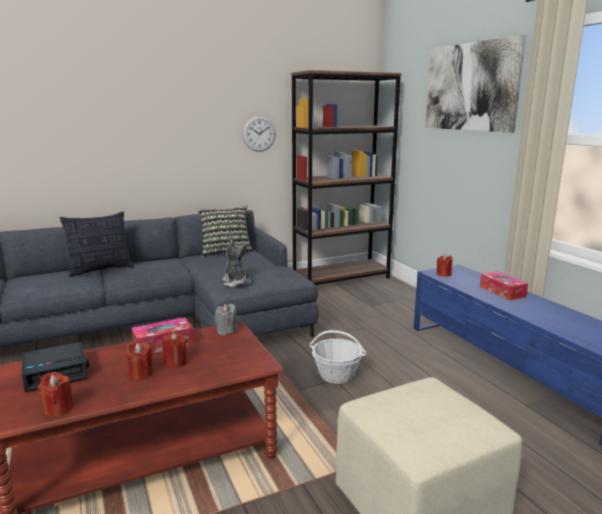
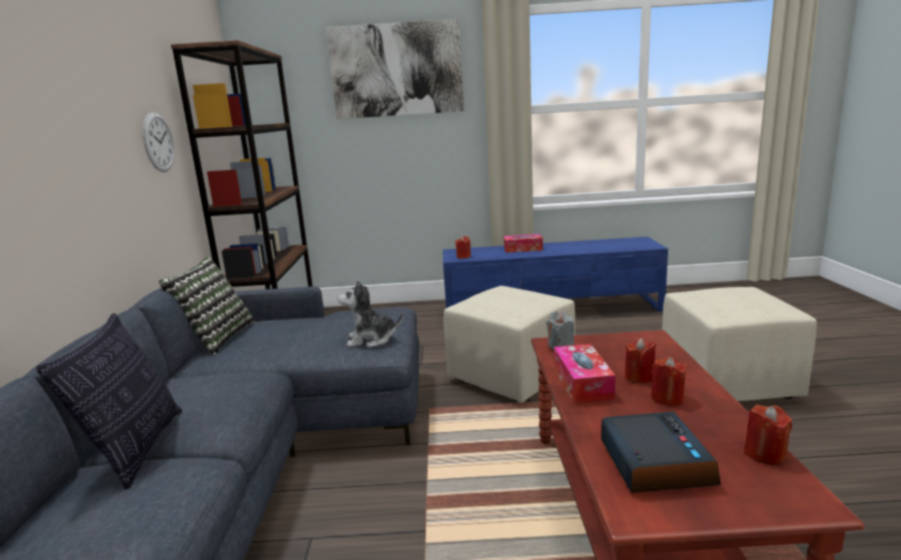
camera: 65 degrees left, 0 degrees up
basket [310,330,366,384] -> beige ottoman [444,286,575,403]

